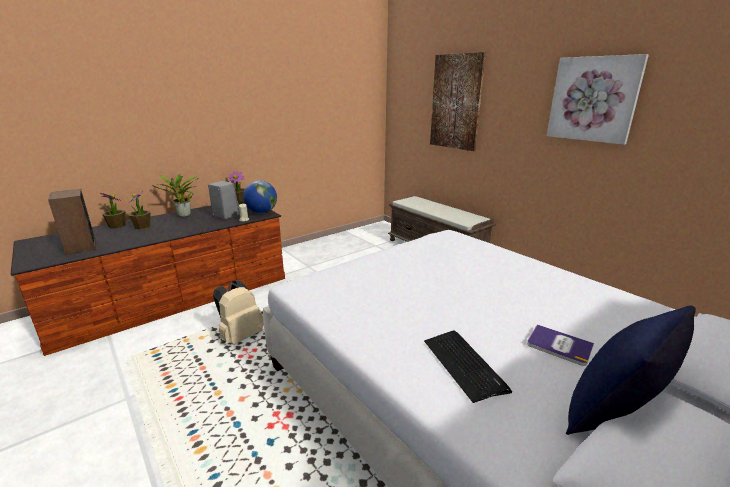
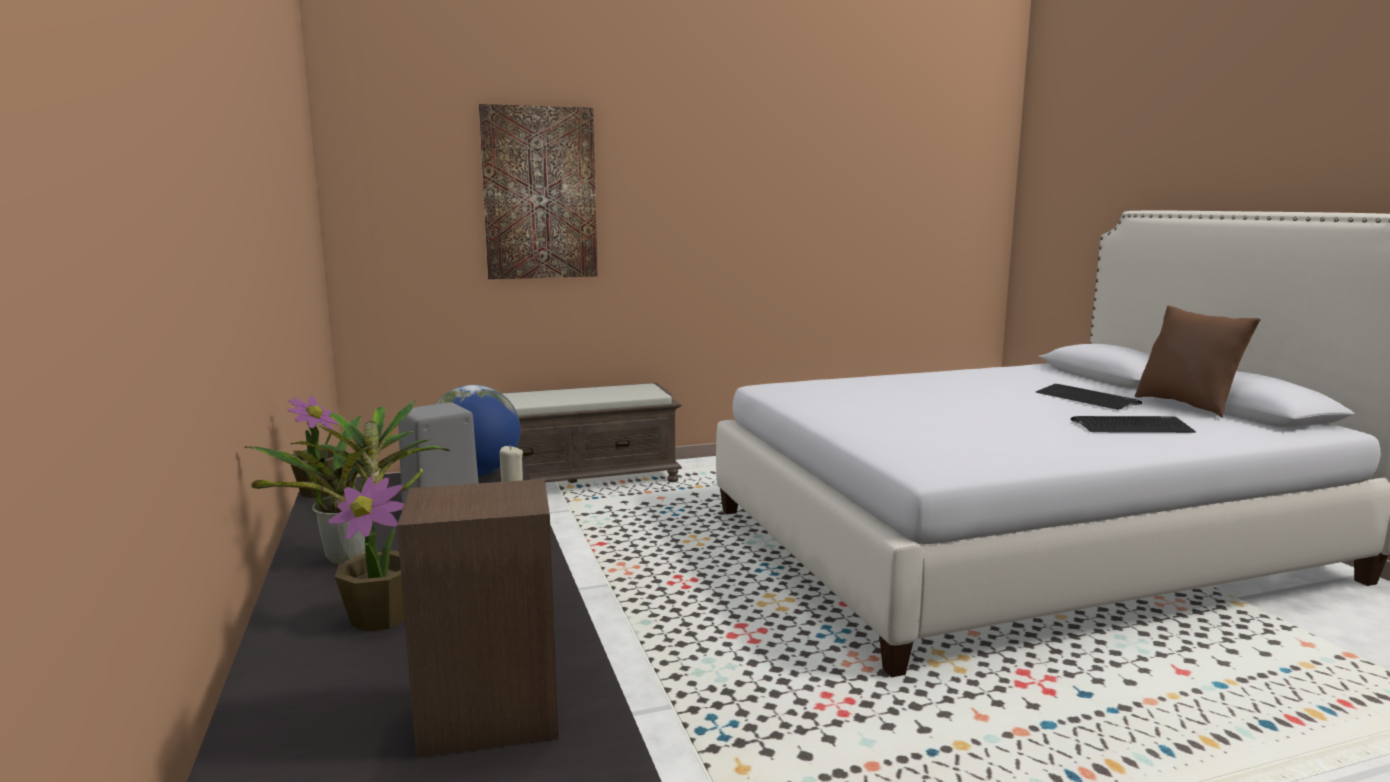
camera: 70 degrees left, 10 degrees down
potted plant [101,193,125,229] -> none
beige backpack [213,281,264,345] -> none
book [527,324,594,366] -> keyboard [1036,384,1142,410]
picture [547,54,649,145] -> none
blue pillow [566,306,696,435] -> brown pillow [1135,305,1261,418]

